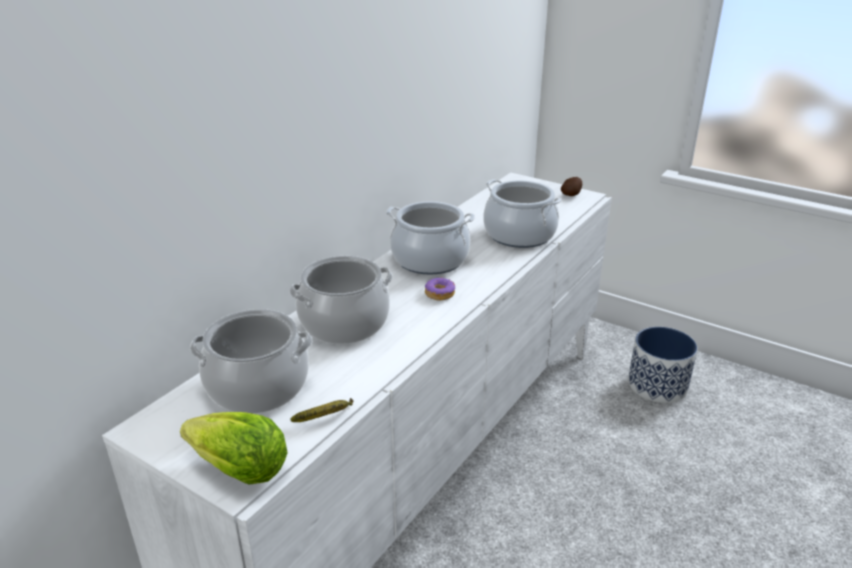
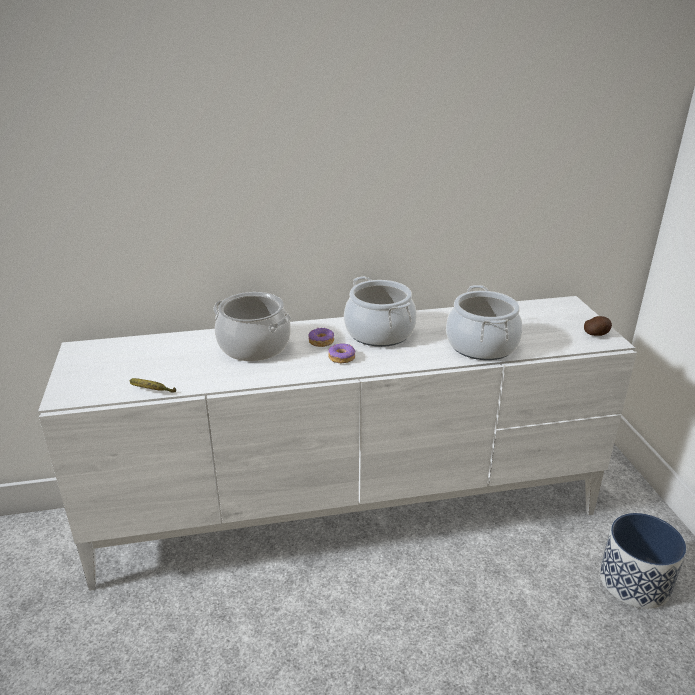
camera: 45 degrees right, 0 degrees up
lettuce [180,412,288,485] -> none
cooking pot [190,309,313,414] -> none
none -> donut [308,327,334,347]

